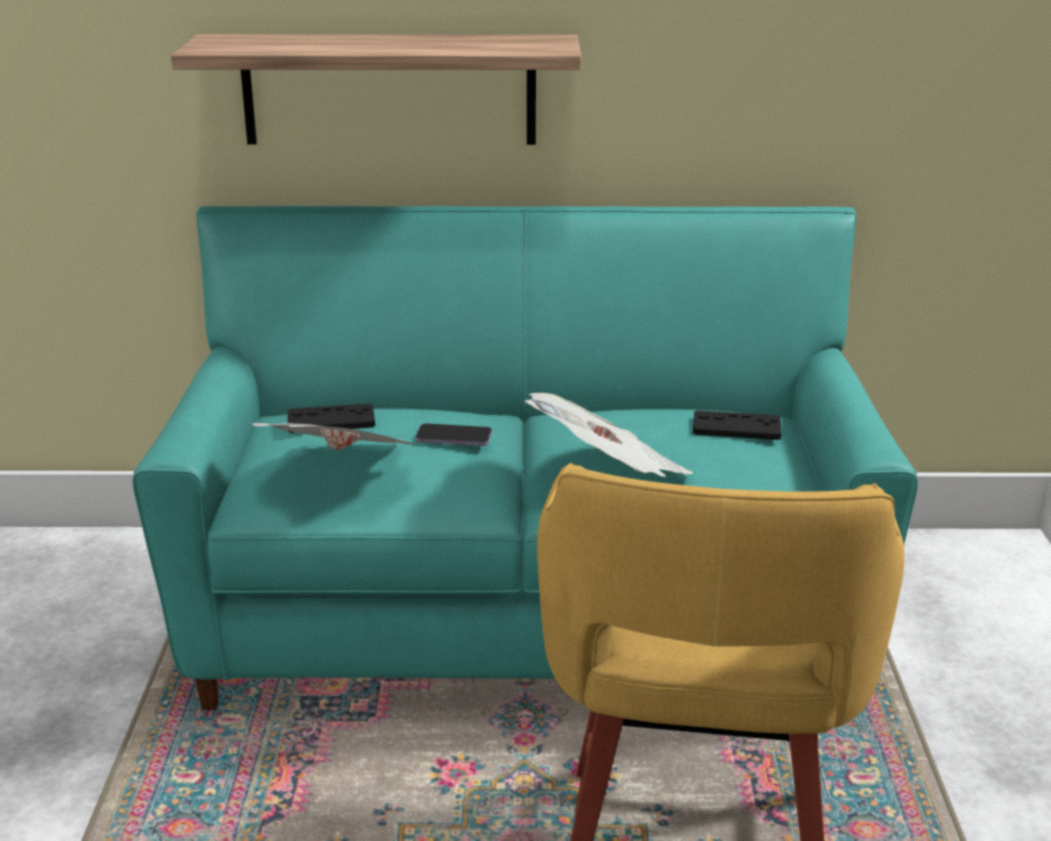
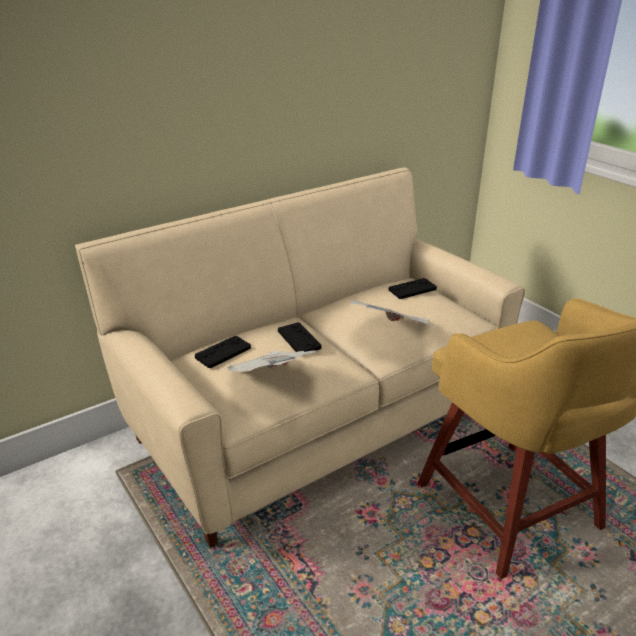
camera: 35 degrees left, 5 degrees up
turquoise sofa [132,206,918,710] -> beige sofa [75,167,525,548]
shelf [171,34,581,145] -> none
phone [416,424,492,446] -> black game controller [278,322,322,352]

